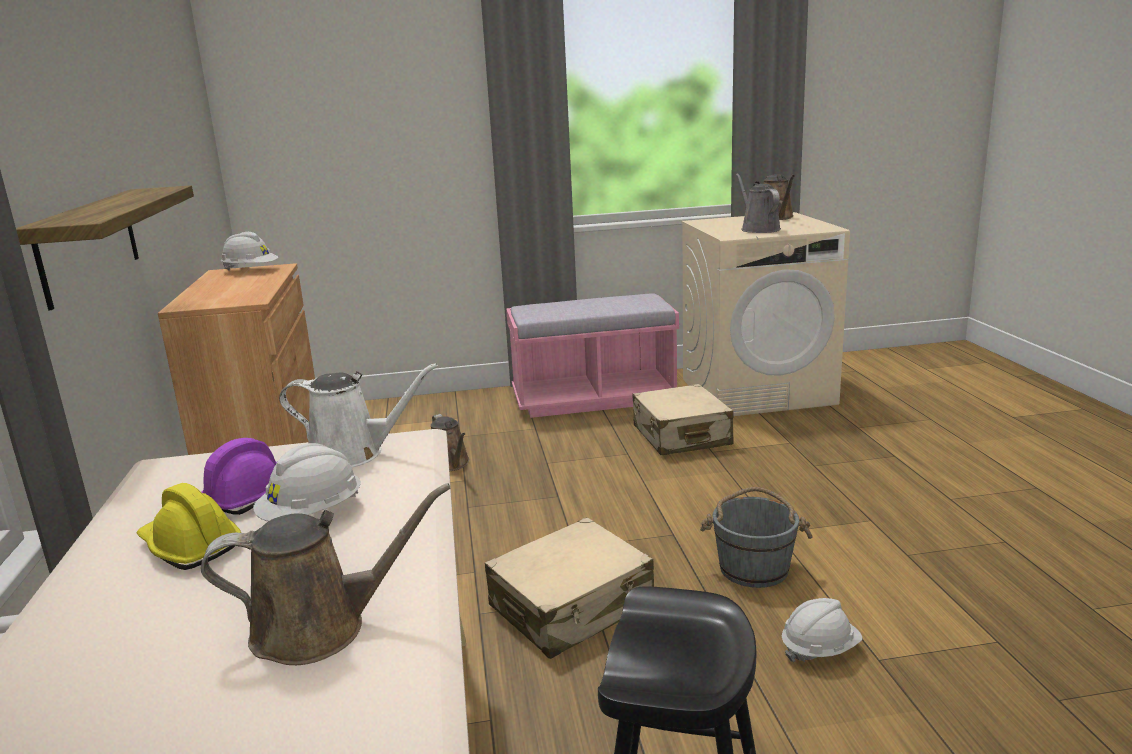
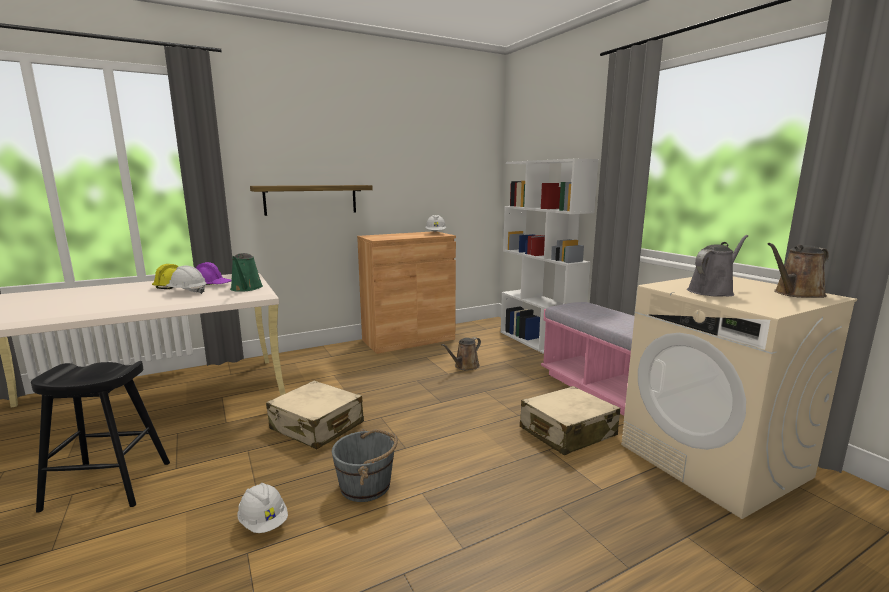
camera: 70 degrees right, 5 degrees down
brown watering can [201,483,450,665] -> none
white watering can [279,363,438,467] -> green watering can [230,253,263,292]
none -> white bookcase [501,159,599,354]

